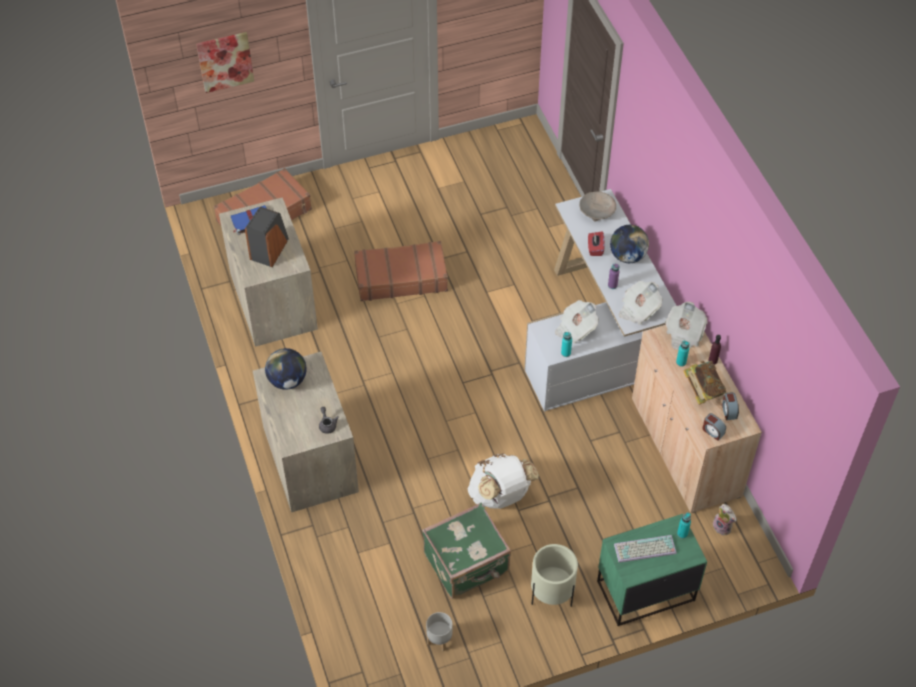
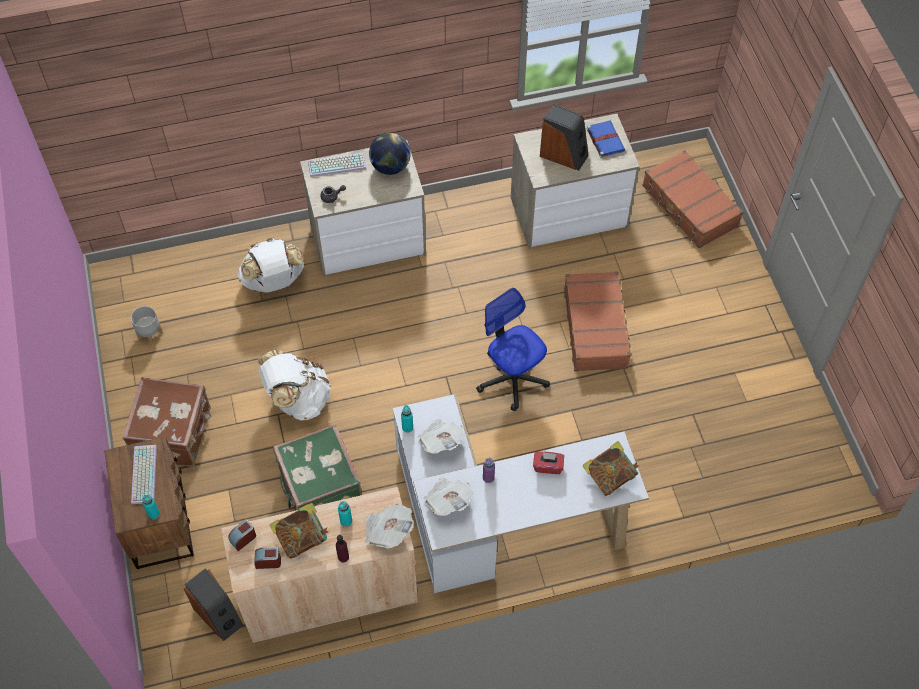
camera: 95 degrees right, 5 degrees up
picture [196,32,254,93] -> none
green suitcase [422,503,511,599] -> green suitcase moved to [273,424,362,510]
beige planter [531,544,578,607] -> brown suitcase [123,377,212,467]
beige bowl [579,191,616,222] -> book [583,441,639,496]
green nightstand [597,514,707,626] -> brown nightstand [104,437,194,569]
globe [610,225,649,263] -> none
plush toy [713,504,737,536] -> speaker [184,569,243,641]
none -> white backpack [237,238,305,293]
none -> keyboard [308,153,366,177]
none -> office chair [476,288,550,411]

